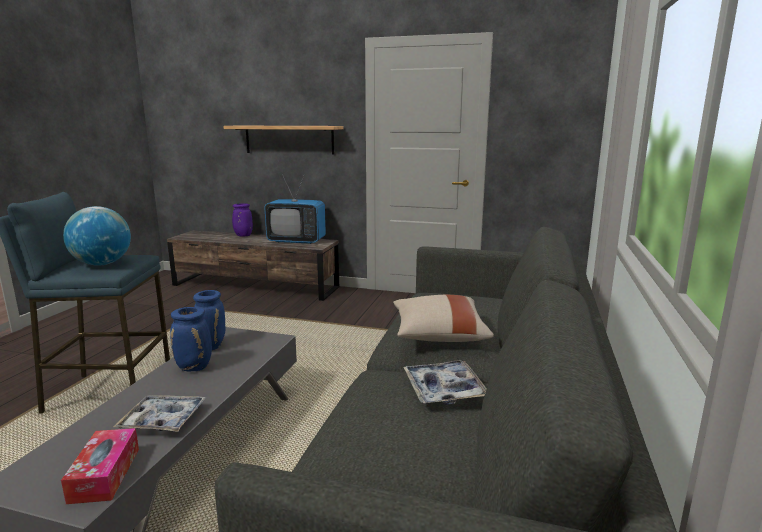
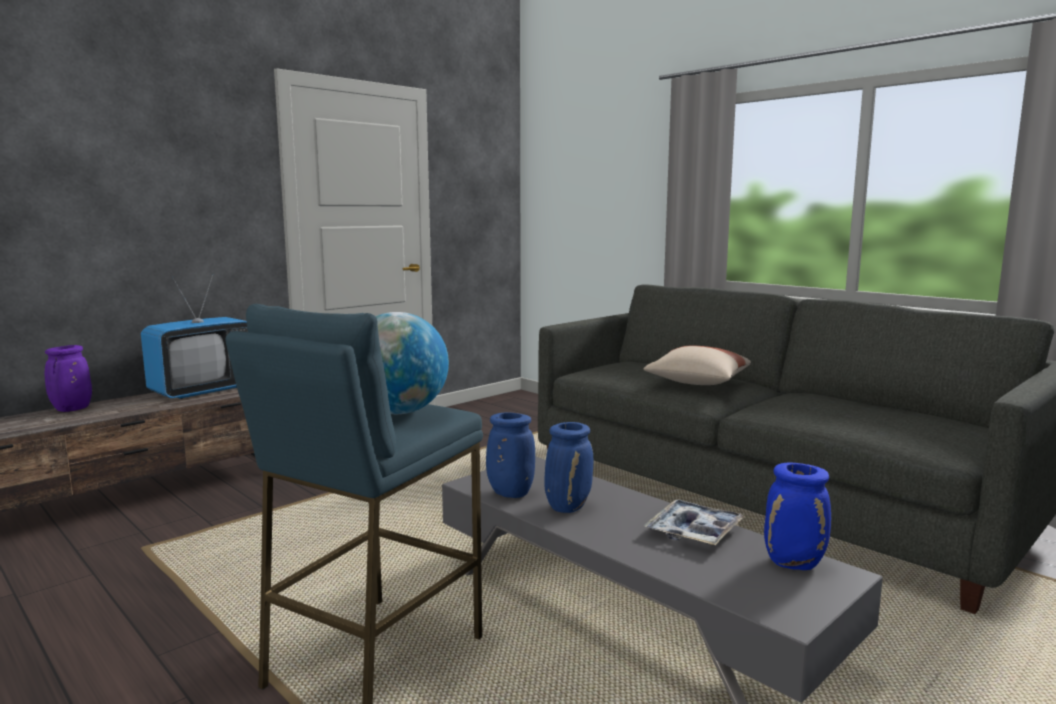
camera: 60 degrees left, 5 degrees down
tissue box [61,428,139,504] -> blue vase [764,463,831,570]
shelf [224,126,344,155] -> none
tray [403,360,487,405] -> none

